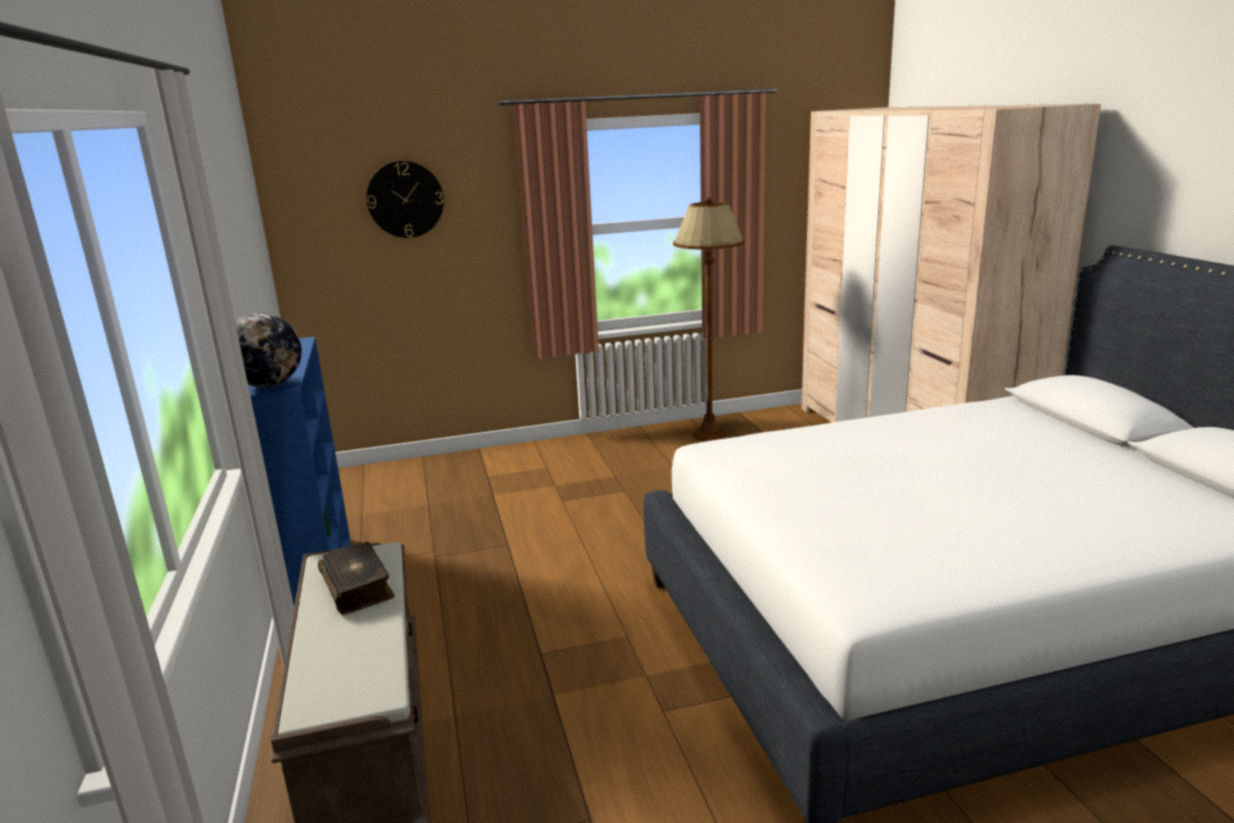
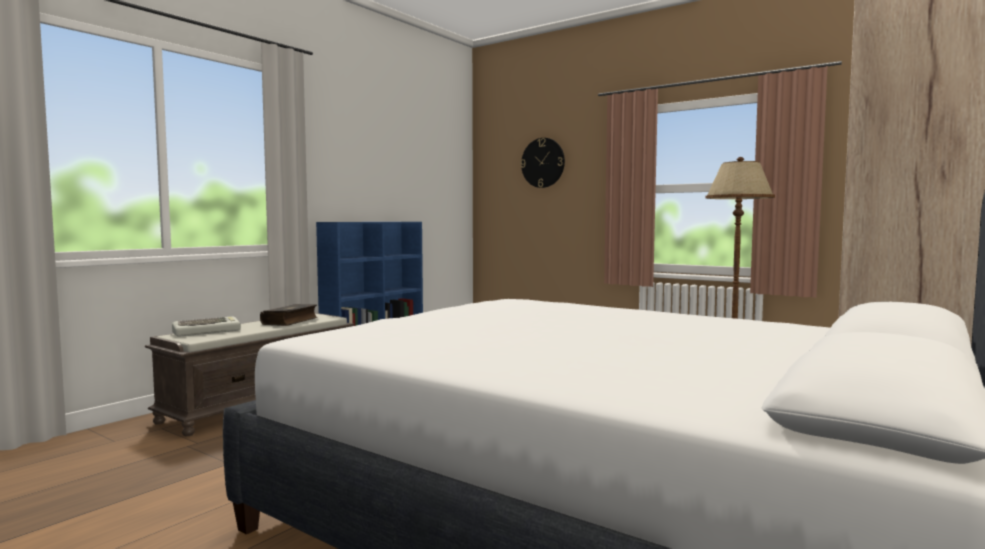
camera: 50 degrees right, 15 degrees down
globe [235,313,302,387] -> none
none -> keyboard [172,316,241,337]

